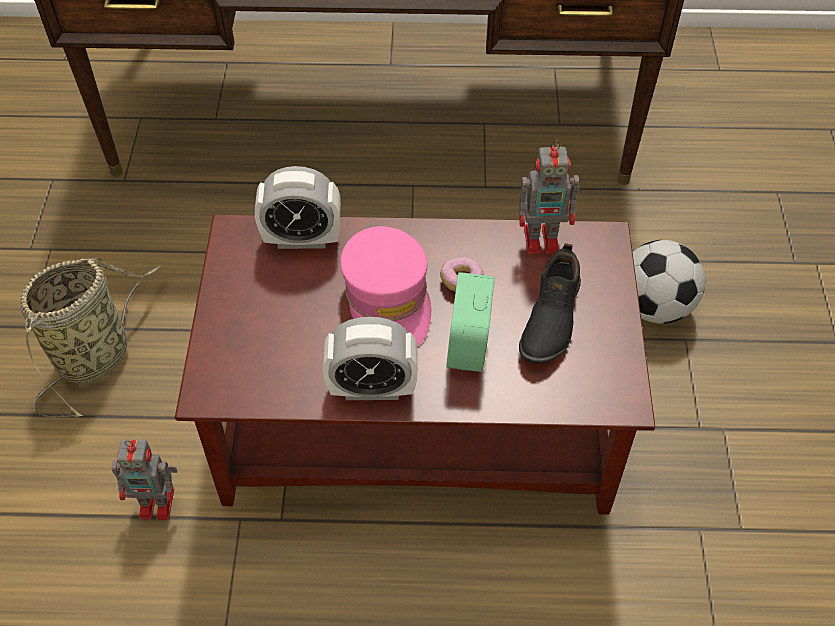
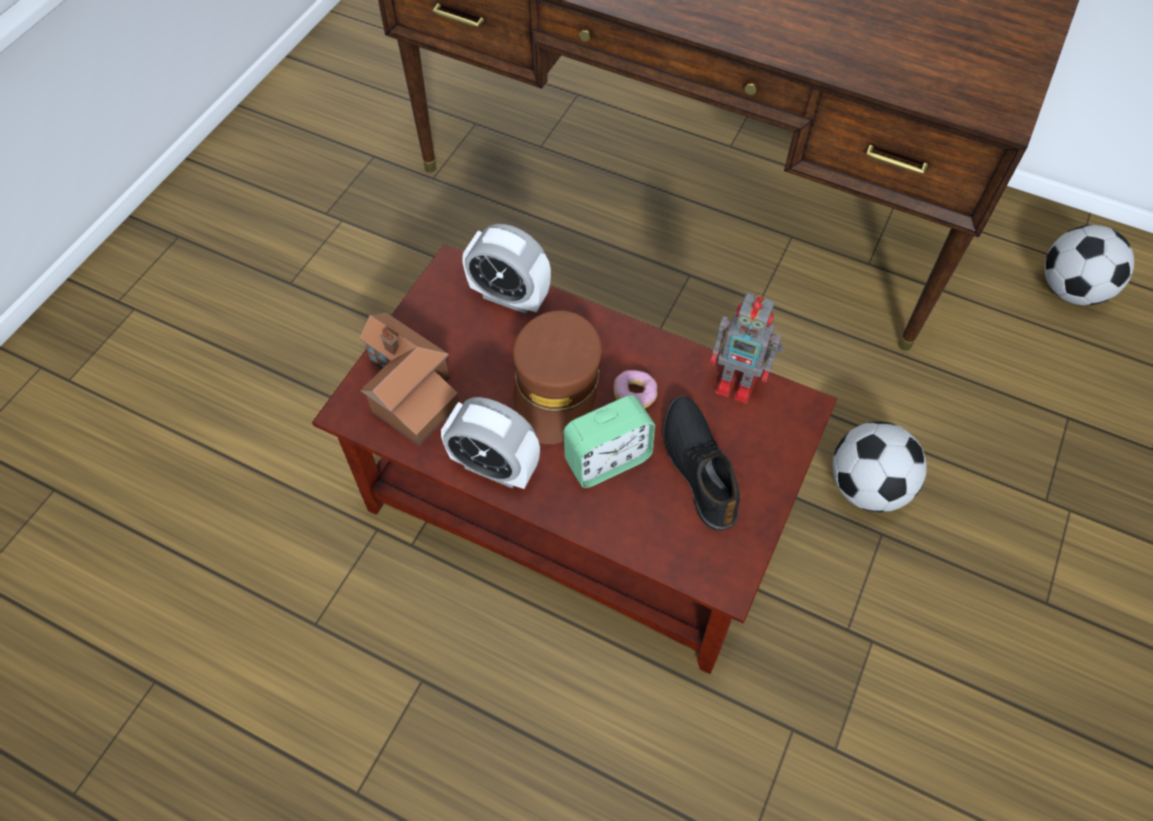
camera: 25 degrees right, 5 degrees up
basket [20,258,162,417] -> none
toy robot [112,439,178,520] -> none
pink cap [340,226,431,346] -> brown cap [513,310,602,444]
alarm clock [446,272,495,372] -> alarm clock turned 150 degrees counterclockwise [563,395,655,488]
black shoe [519,243,581,364] -> black shoe turned 120 degrees clockwise [663,396,740,530]
none -> toy house [359,313,460,446]
none -> football [1045,225,1134,305]

